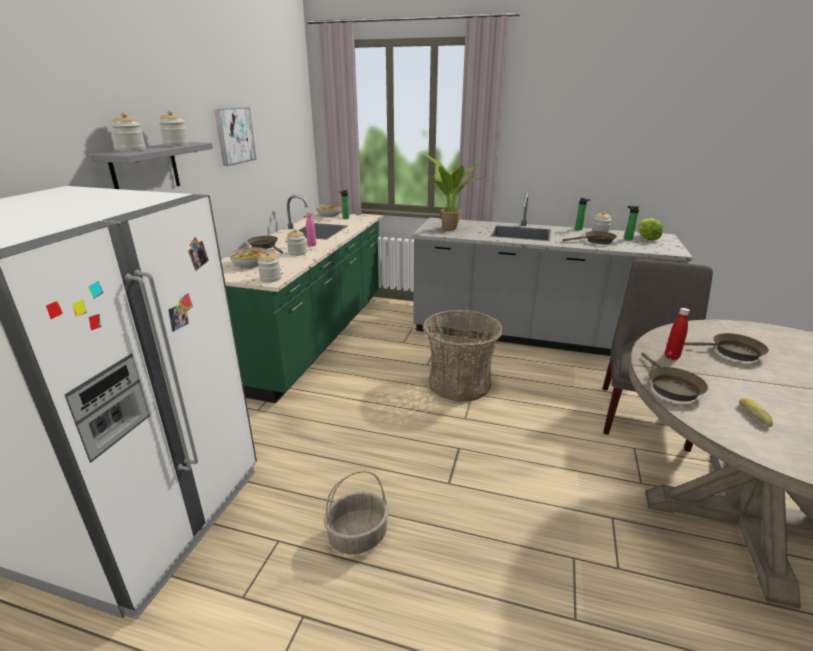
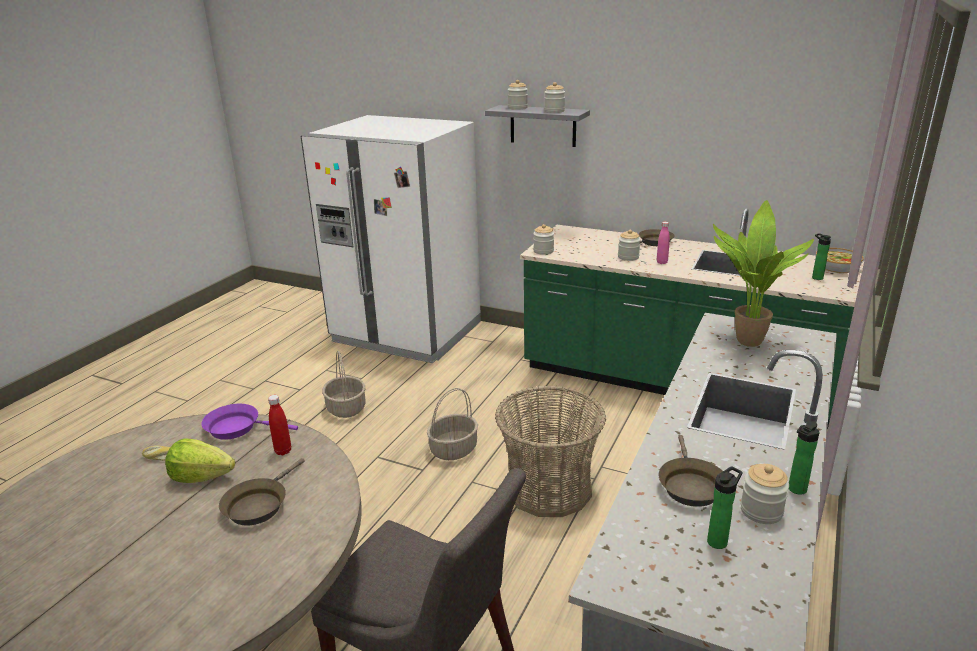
camera: 100 degrees right, 0 degrees up
picture [214,108,256,166] -> none
bowl [229,247,268,268] -> none
lettuce [638,218,663,241] -> lettuce moved to [165,438,235,483]
brown frying pan [641,353,708,402] -> purple frying pan [202,404,298,440]
none -> basket [427,388,478,460]

